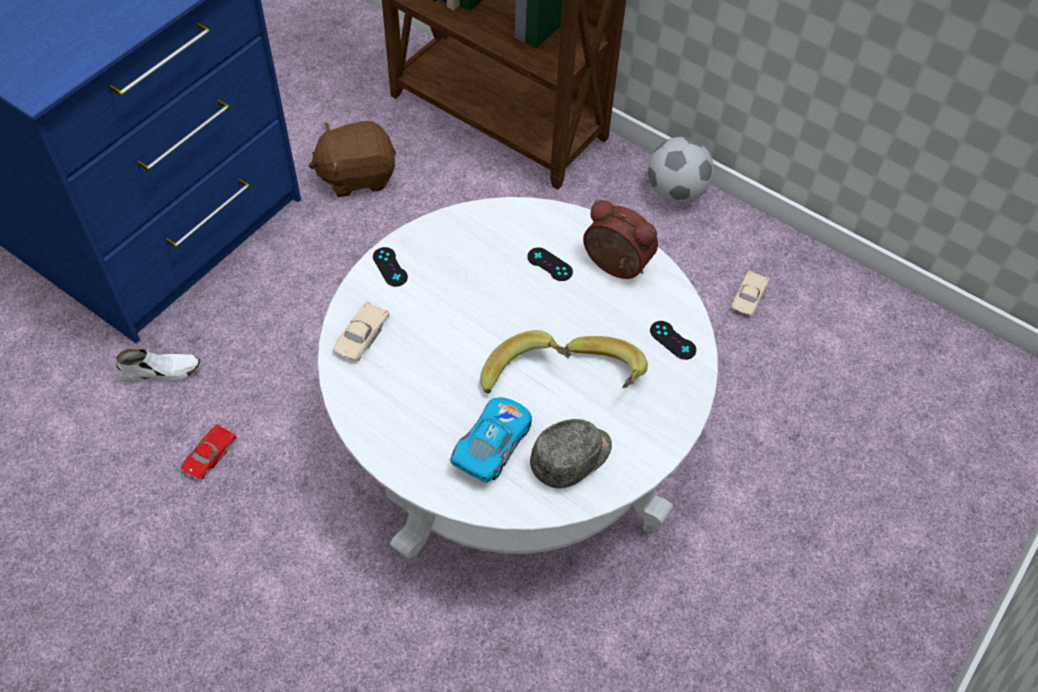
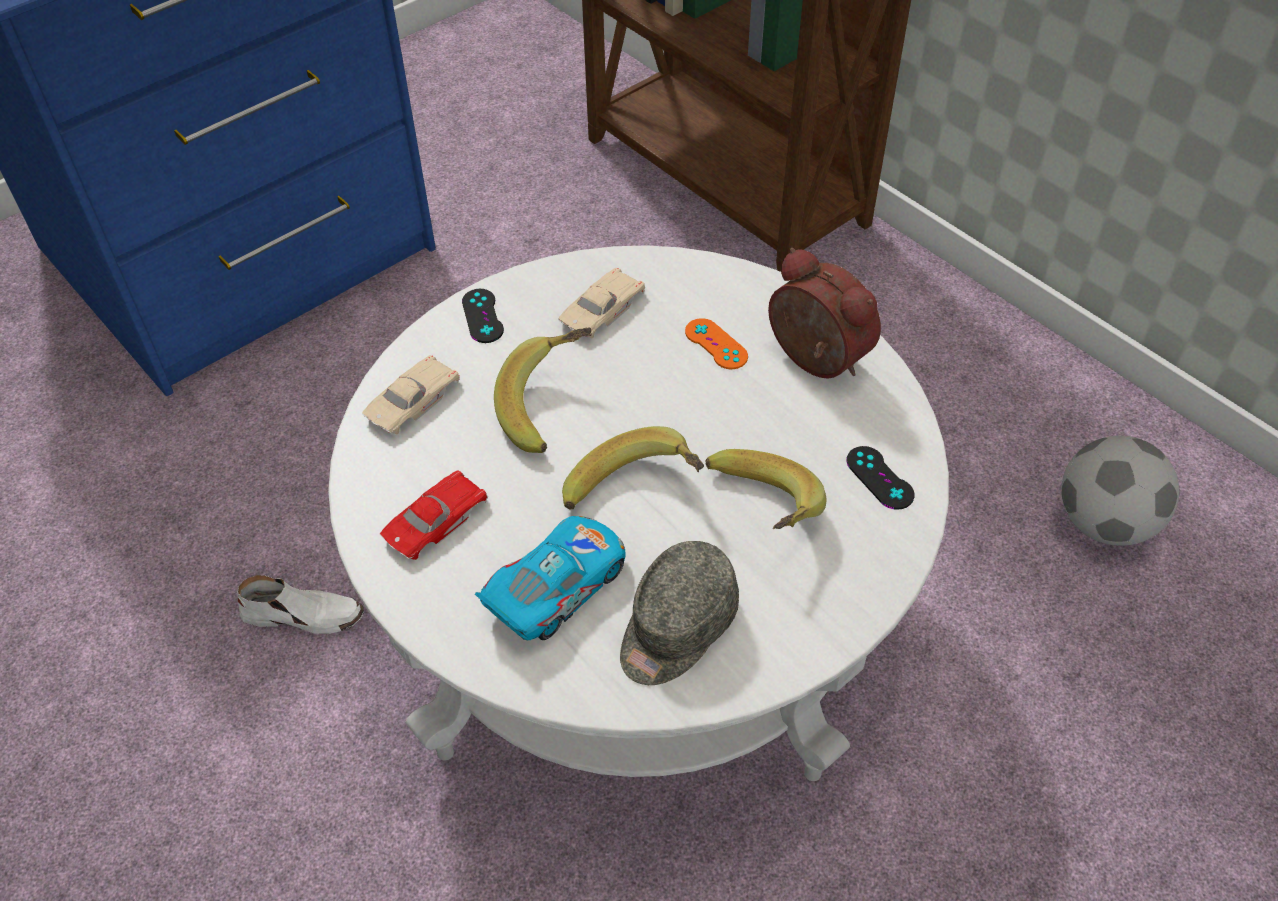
camera: 15 degrees right, 5 degrees down
white shoe [116,349,201,383] -> white shoe moved to [237,575,364,634]
red toy car [180,424,237,480] -> red toy car moved to [380,470,488,560]
brown plush toy [309,121,396,197] -> none
black game controller [527,248,573,281] -> orange game controller [685,318,748,369]
grey cap [530,419,612,489] -> grey cap turned 150 degrees clockwise [620,541,739,685]
football [648,137,714,203] -> football moved to [1061,436,1179,546]
beige toy car [731,270,769,316] -> beige toy car moved to [558,268,645,339]
none -> banana [494,327,592,453]

